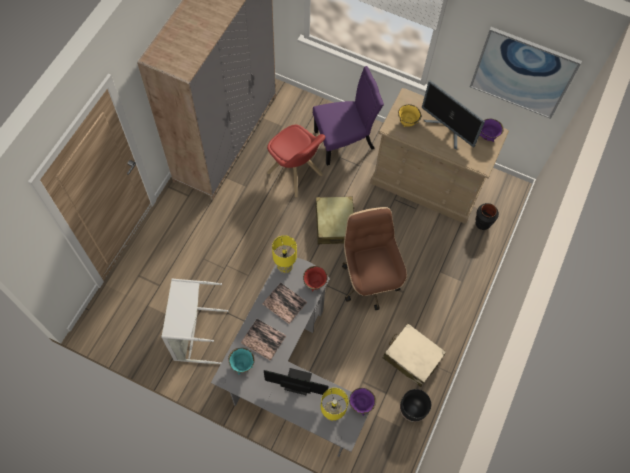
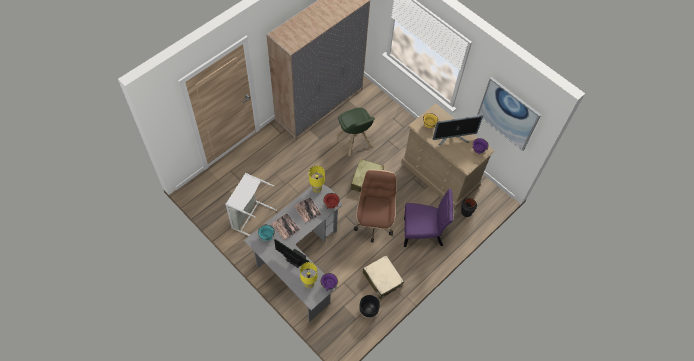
camera: 20 degrees right, 5 degrees down
red chair [267,125,325,197] -> green chair [337,108,375,156]
purple chair [313,66,384,166] -> purple chair moved to [404,188,453,247]
monitor [422,80,485,150] -> monitor turned 75 degrees counterclockwise [433,115,483,145]

